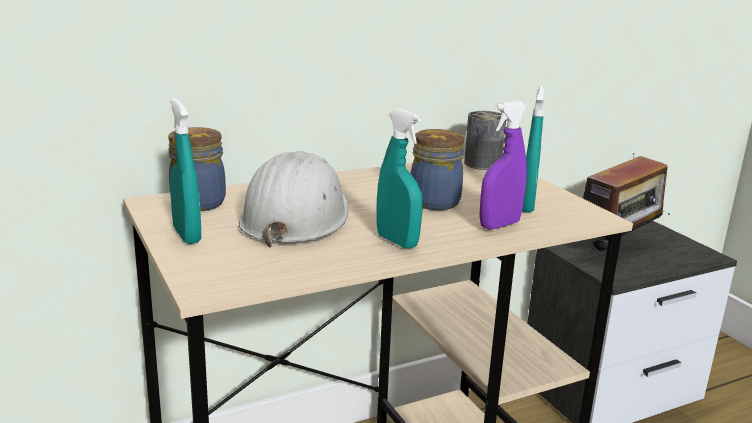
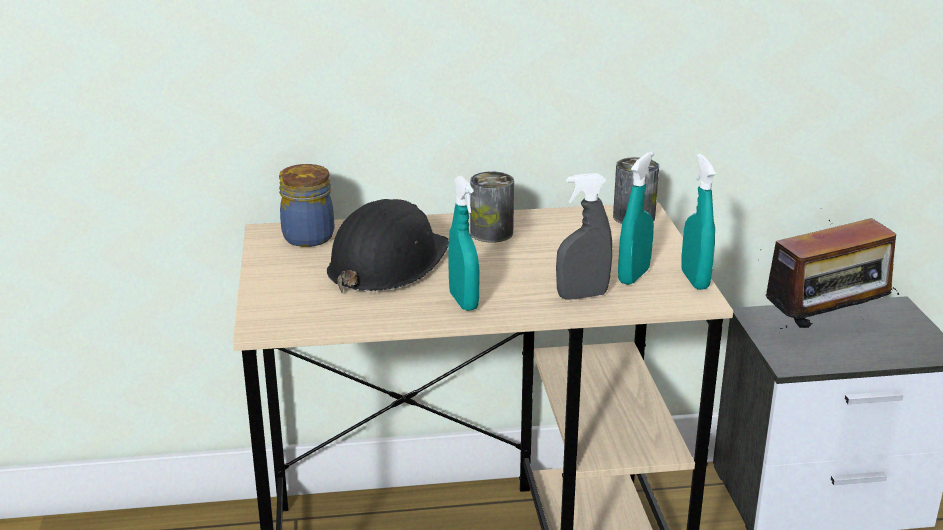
camera: 20 degrees right, 5 degrees up
turquoise spray bottle [170,98,201,244] -> turquoise spray bottle moved to [681,154,716,290]
white hard hat [239,151,348,247] -> black hard hat [327,199,449,293]
jar [411,129,464,210] -> none
purple spray bottle [479,101,527,230] -> grey spray bottle [556,173,612,300]
none -> can [470,172,514,243]

